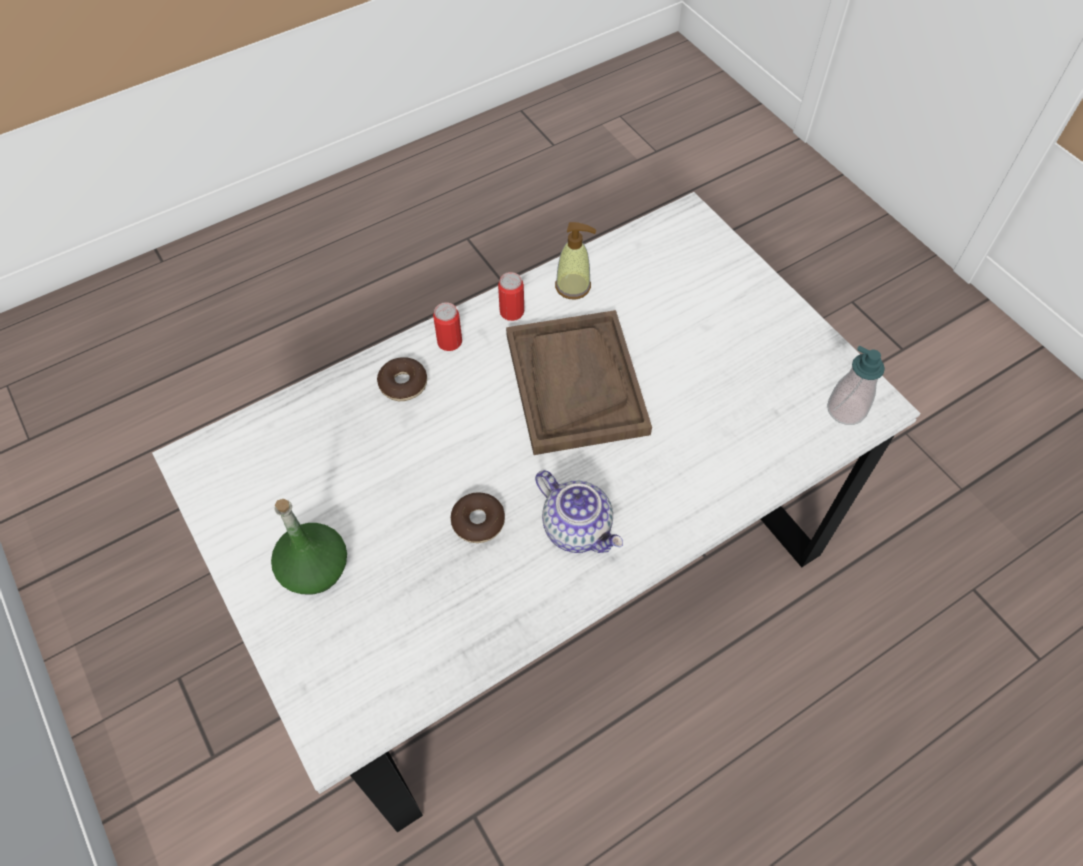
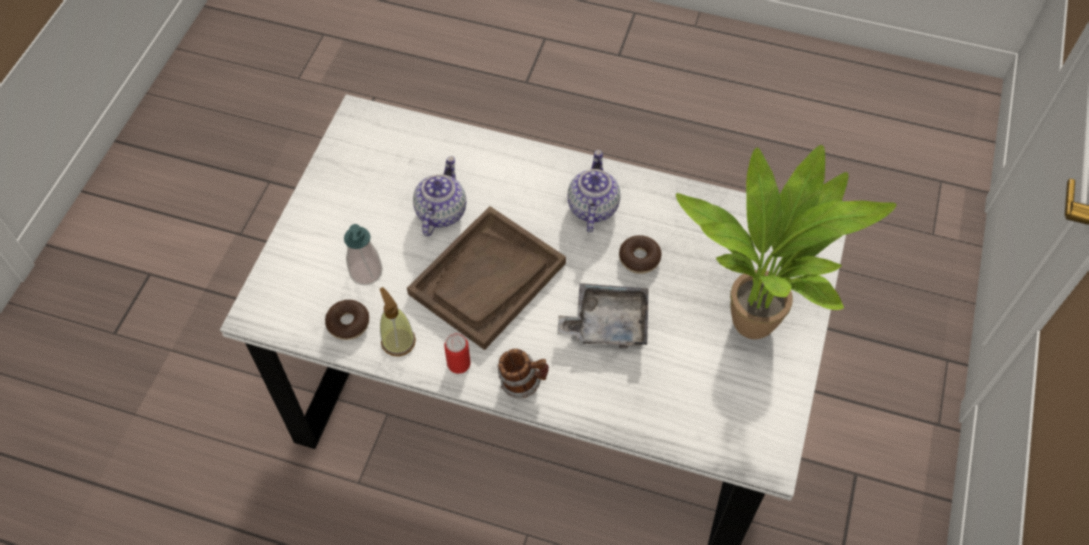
camera: 130 degrees left, 0 degrees up
green bottle [271,499,347,594] -> potted plant [676,145,897,339]
donut [377,357,427,401] -> donut moved to [325,300,369,340]
can [433,302,462,351] -> mug [497,349,549,398]
soap dispenser [827,346,885,425] -> soap dispenser moved to [344,224,383,285]
none -> teapot [413,156,466,236]
none -> grey tray [557,283,649,349]

